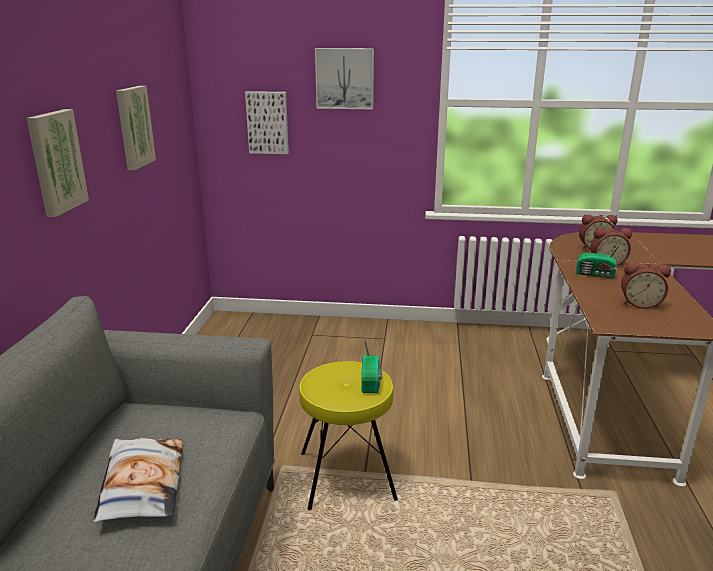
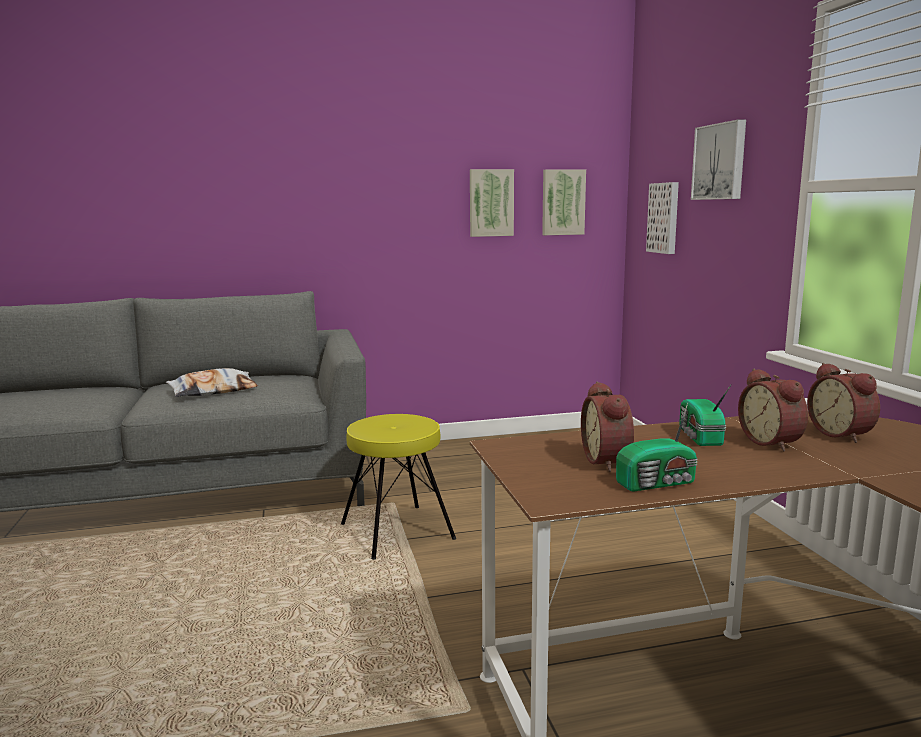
camera: 70 degrees right, 10 degrees down
picture [27,109,89,217] -> picture moved to [542,170,586,235]
radio [361,334,382,393] -> radio moved to [616,403,698,492]

